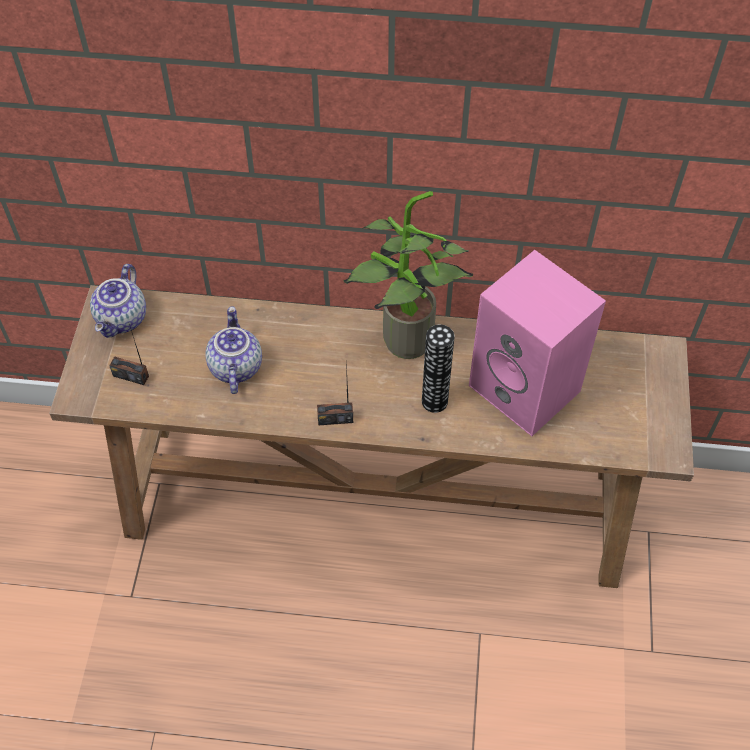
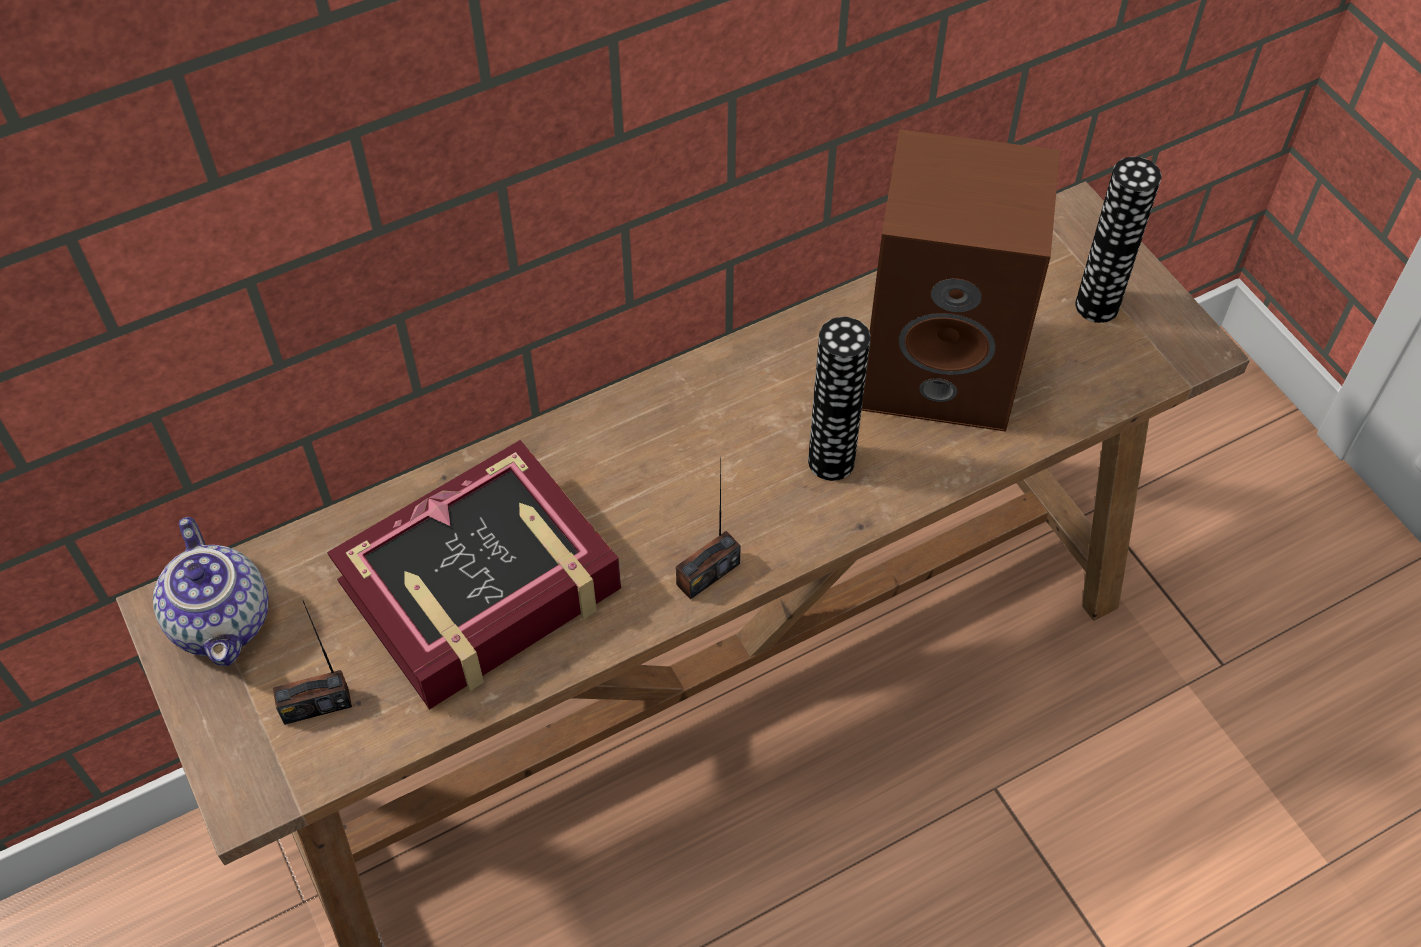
camera: 35 degrees left, 0 degrees up
teapot [205,306,262,394] -> book [327,440,621,710]
potted plant [343,191,473,359] -> none
pink speaker [469,250,606,436] -> brown speaker [862,129,1060,432]
none -> vase [1075,157,1161,323]

